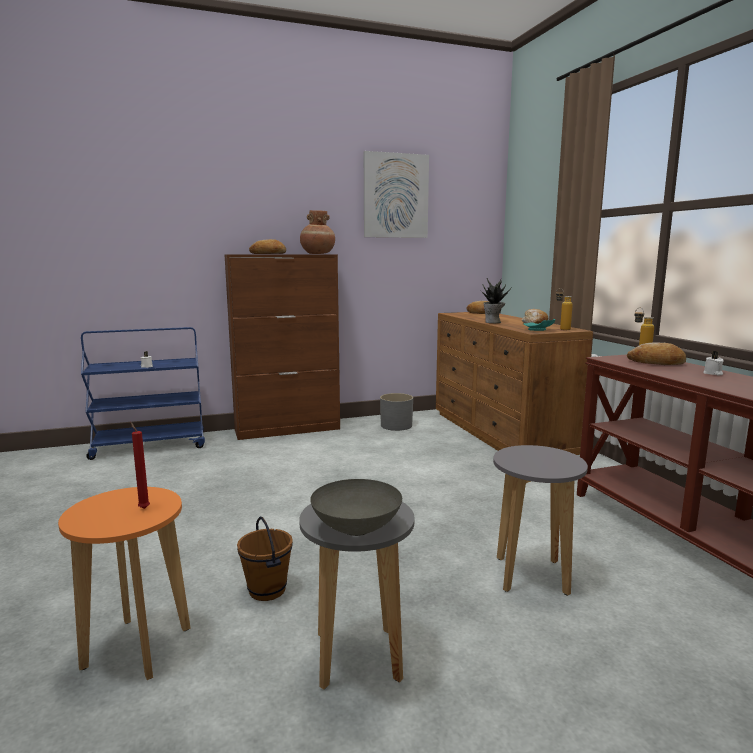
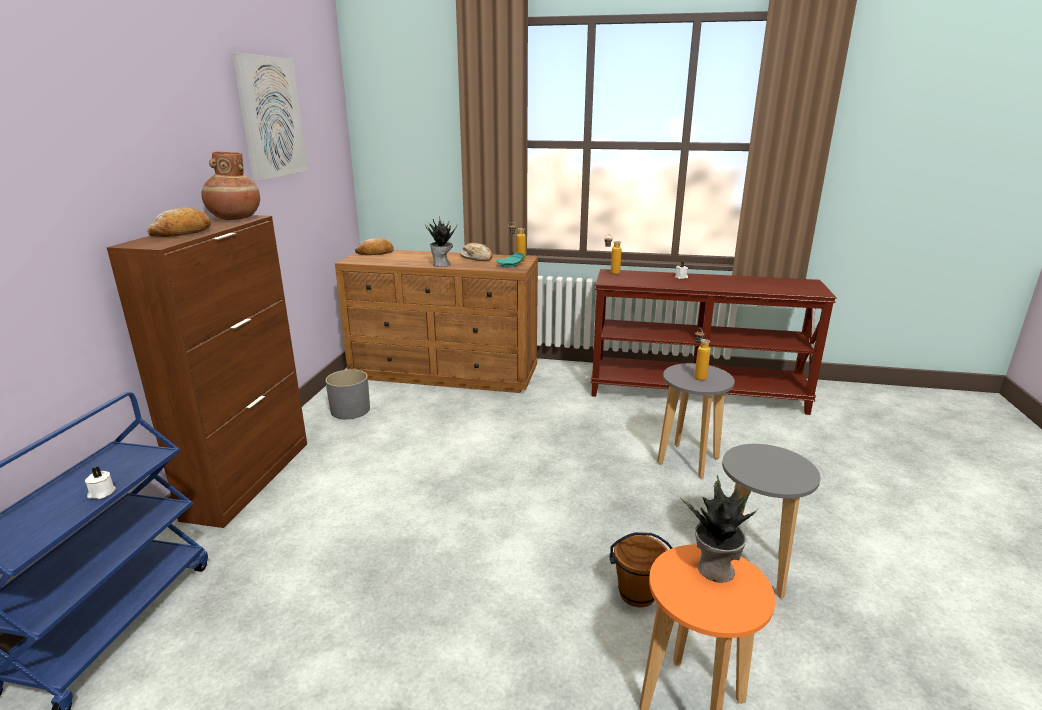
camera: 60 degrees left, 10 degrees up
red candle [130,422,150,509] -> potted plant [679,475,757,583]
grey bowl [310,479,402,536] -> none
bread [627,343,686,365] -> none
none -> bottle [694,328,711,380]

